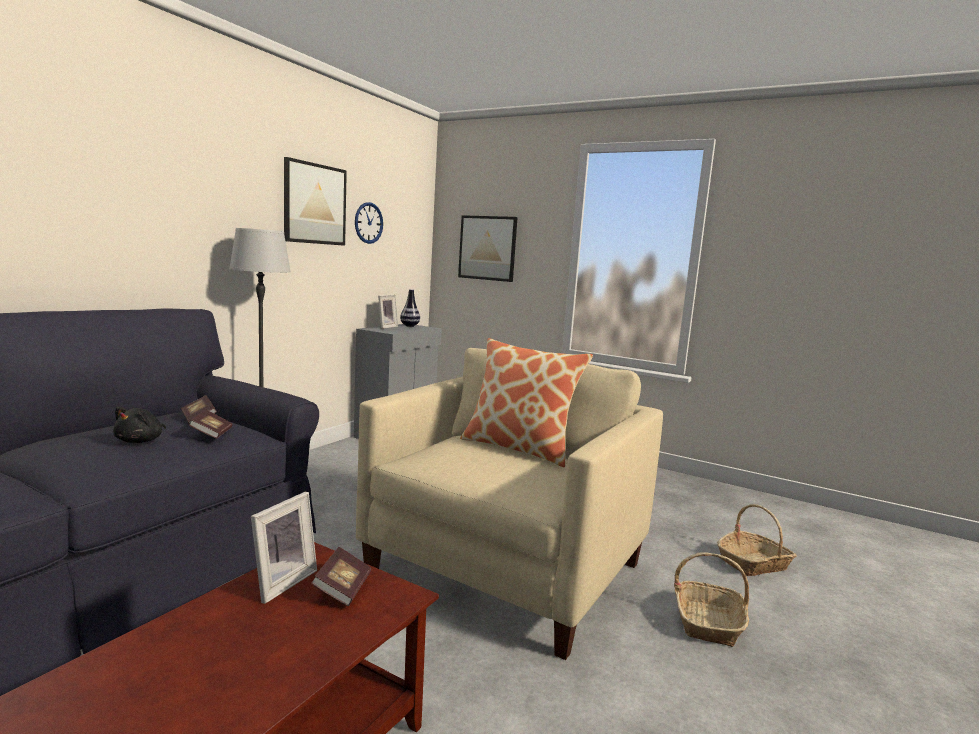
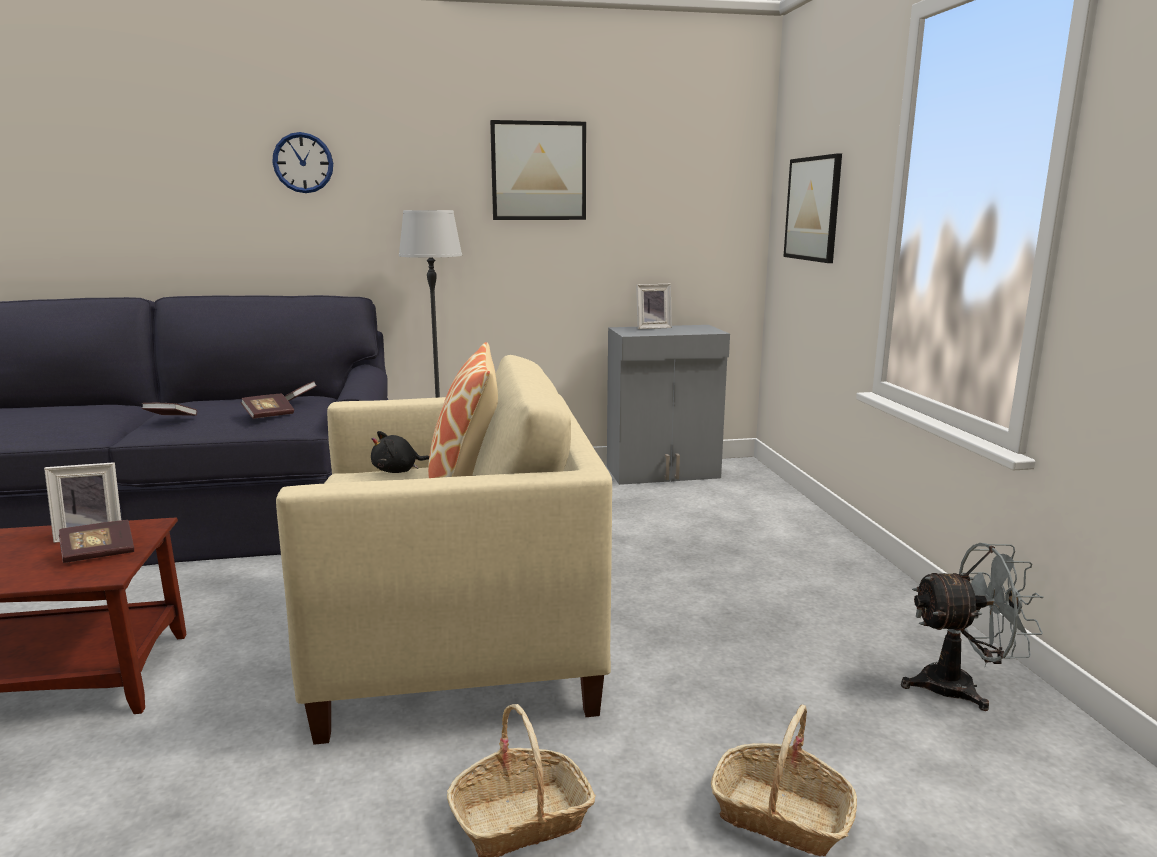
camera: 50 degrees right, 5 degrees up
black plush toy [113,406,166,443] -> black plush toy moved to [371,431,429,473]
wall clock [355,202,383,244] -> wall clock moved to [272,132,333,193]
vase [400,289,420,327] -> none
none -> book [142,403,197,416]
none -> grey fan [901,543,1044,711]

